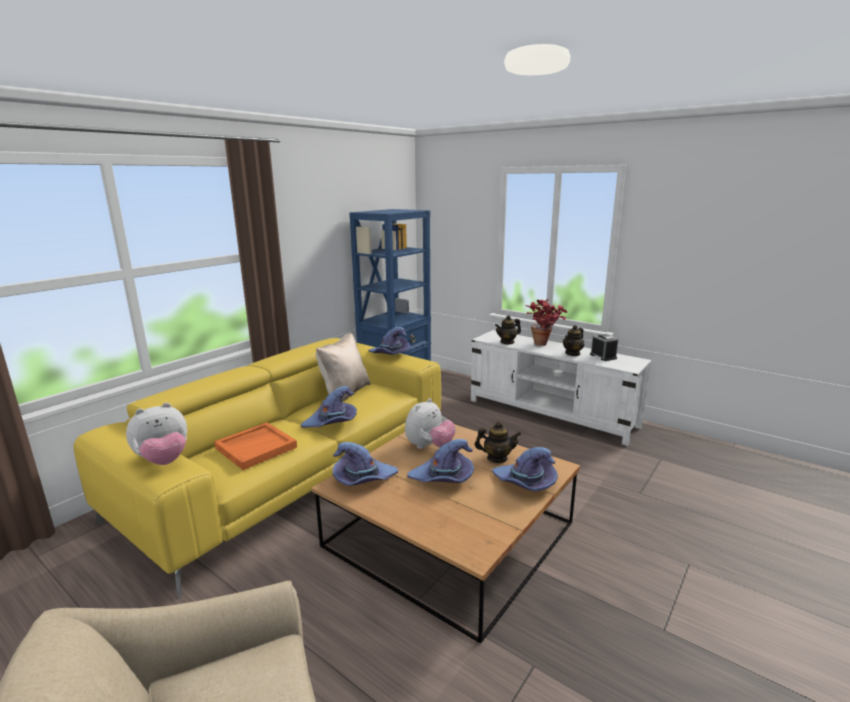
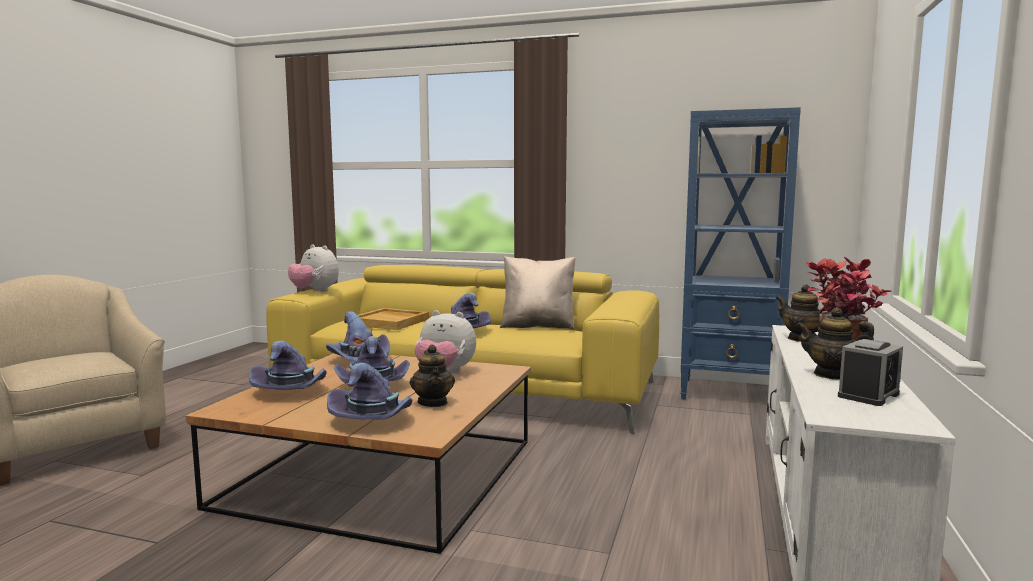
camera: 70 degrees right, 10 degrees down
orange tray [214,422,297,470] -> beige tray [358,308,429,330]
purple hat [369,327,411,355] -> purple hat moved to [249,341,327,390]

